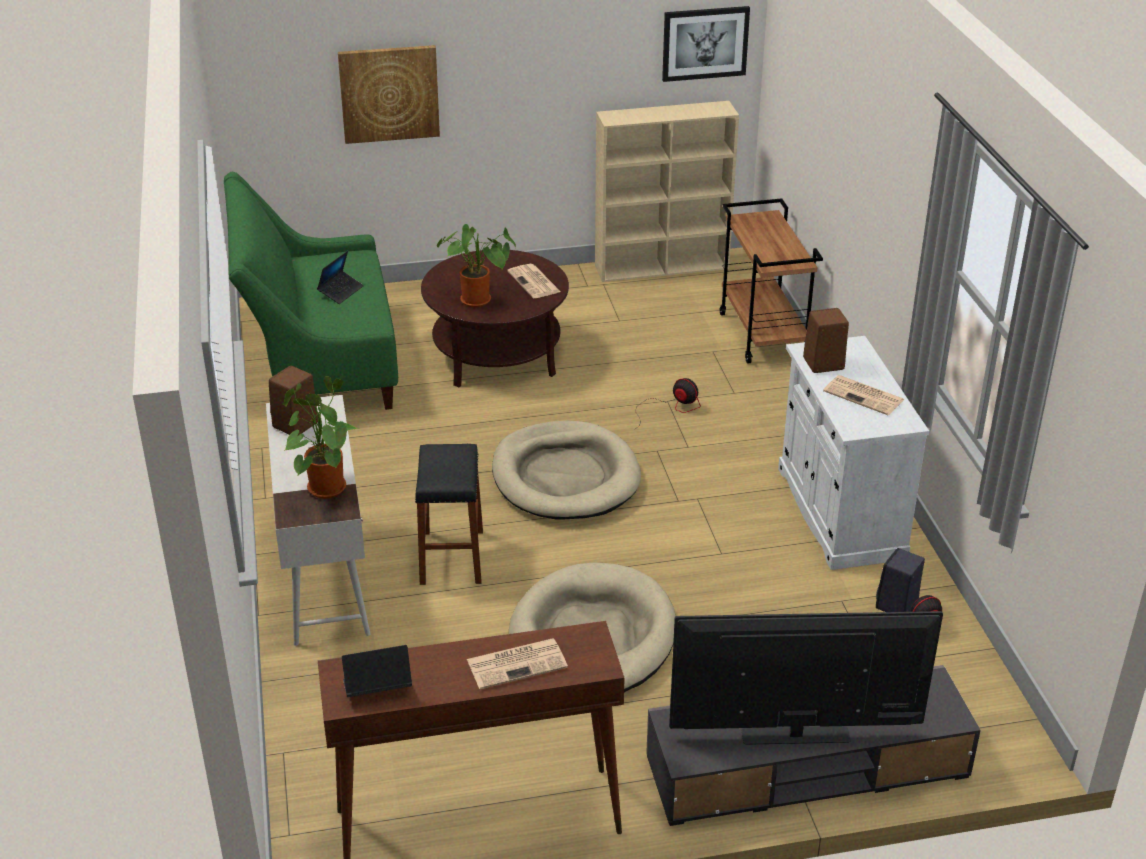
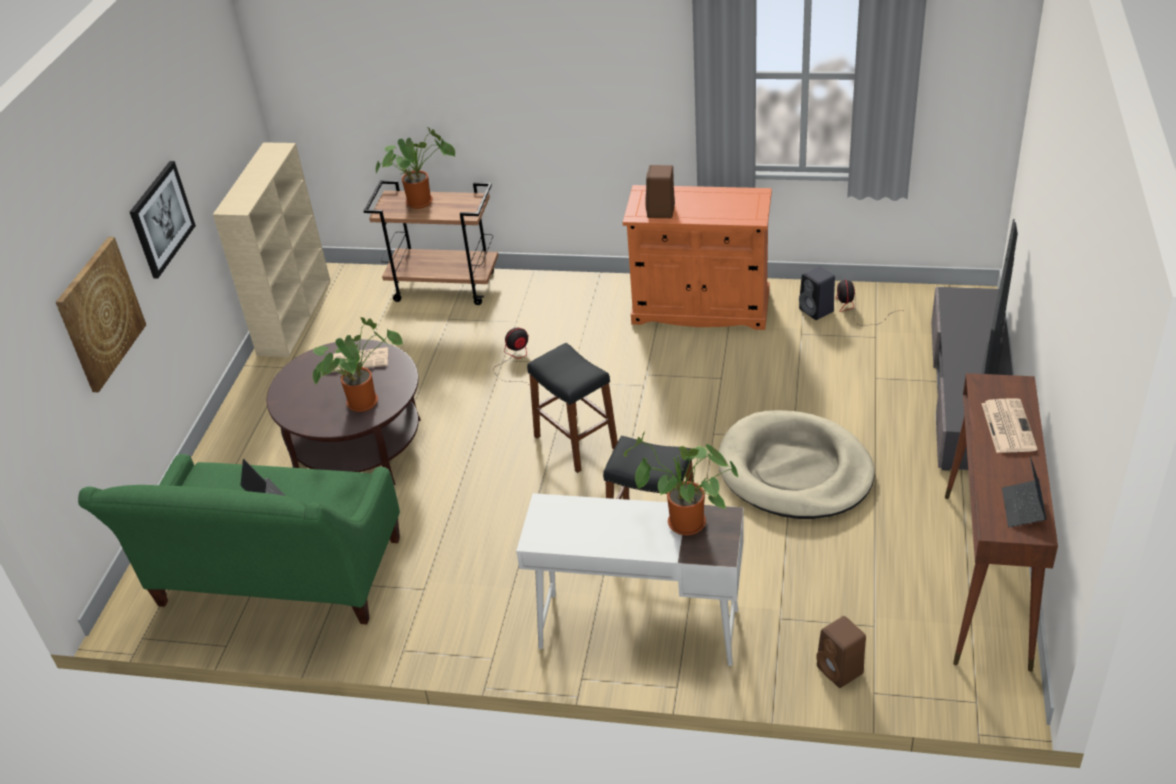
camera: 65 degrees left, 5 degrees up
brown speaker [269,366,318,435] -> brown speaker moved to [816,616,866,688]
beige dog bed [492,421,641,520] -> black stool [527,343,618,473]
picture [662,6,750,82] -> picture moved to [130,161,196,279]
white cabinet [778,336,929,570] -> orange cabinet [623,185,772,330]
newspaper [823,375,905,415] -> none
none -> potted plant [376,127,455,209]

